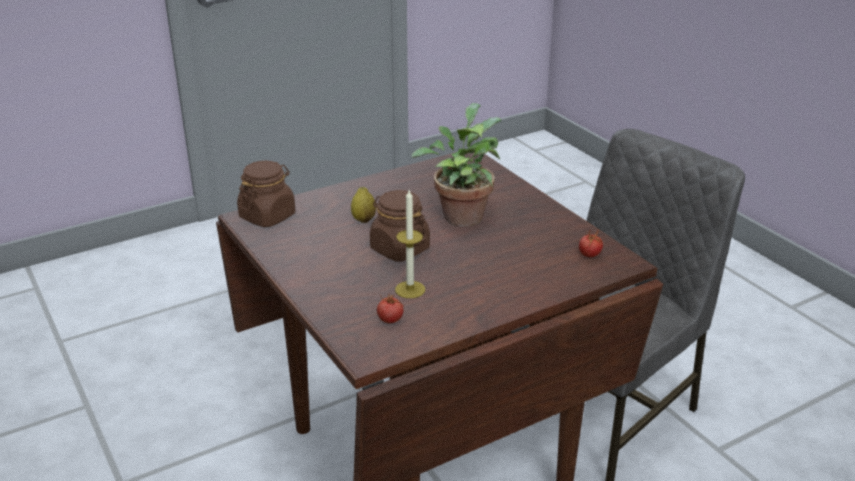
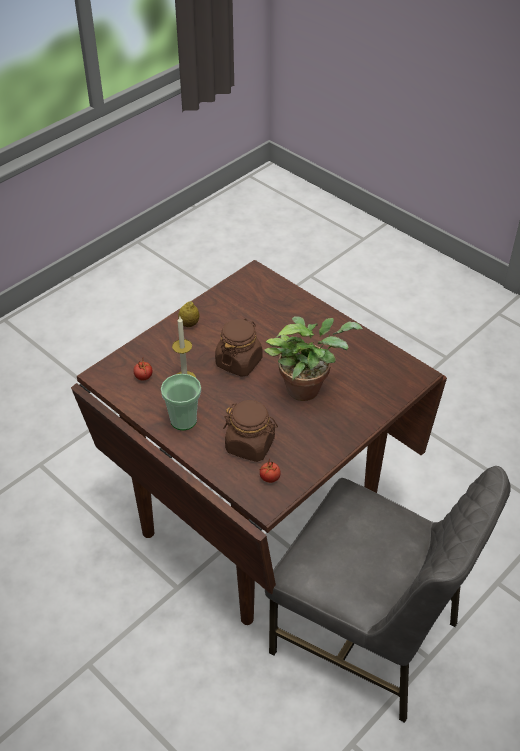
camera: 75 degrees right, 15 degrees up
brown jar [237,161,295,227] -> brown jar moved to [223,400,278,462]
lemon [351,187,376,223] -> lemon moved to [178,301,199,327]
none -> cup [161,374,201,430]

